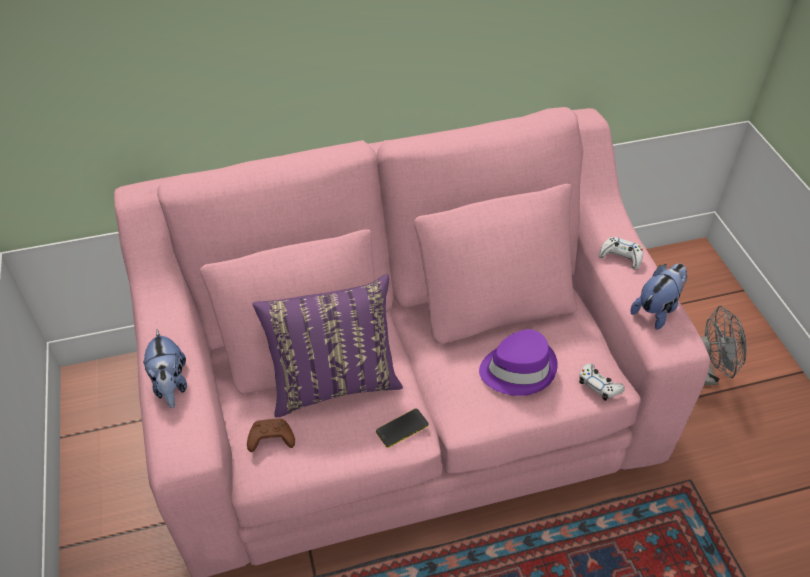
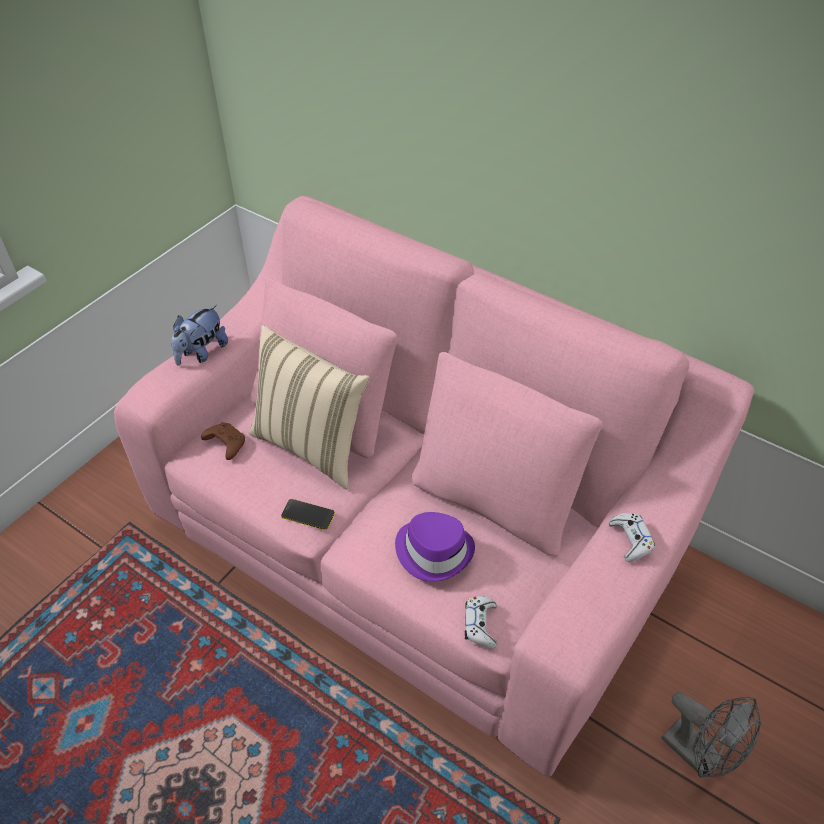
camera: 50 degrees right, 0 degrees up
purple pillow [253,274,403,418] -> beige pillow [249,325,369,490]
plush toy [630,264,688,330] -> none

